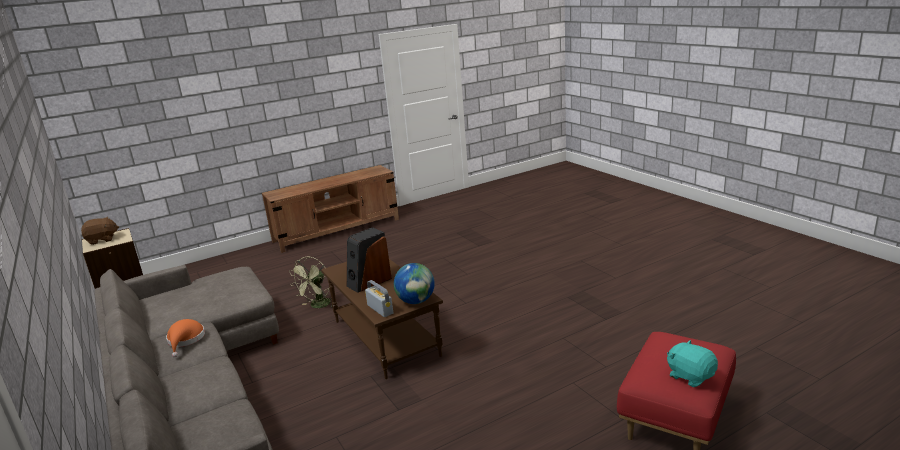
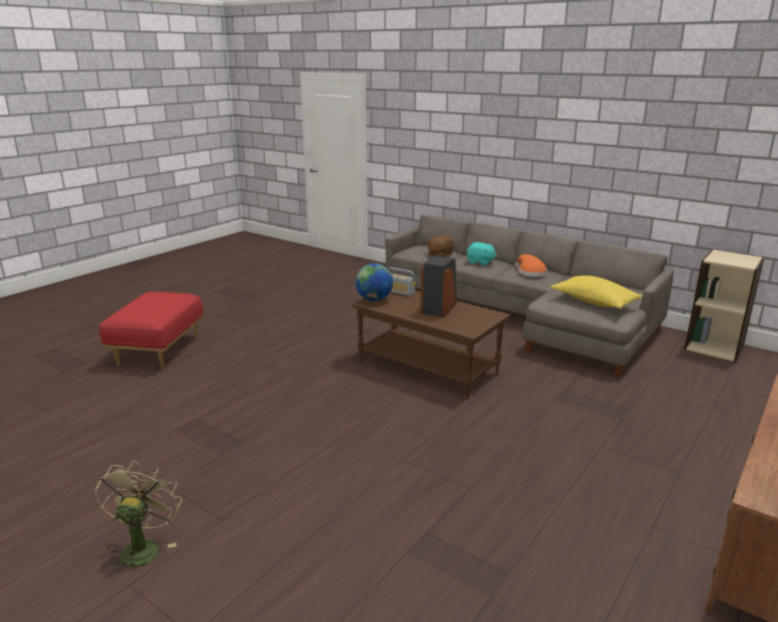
camera: 155 degrees right, 0 degrees up
brown plush toy [81,217,119,245] -> brown plush toy moved to [428,235,454,257]
green fan [289,257,337,308] -> green fan moved to [95,460,182,575]
turquoise plush toy [667,340,718,387] -> turquoise plush toy moved to [467,242,497,266]
none -> yellow pillow [550,276,643,309]

